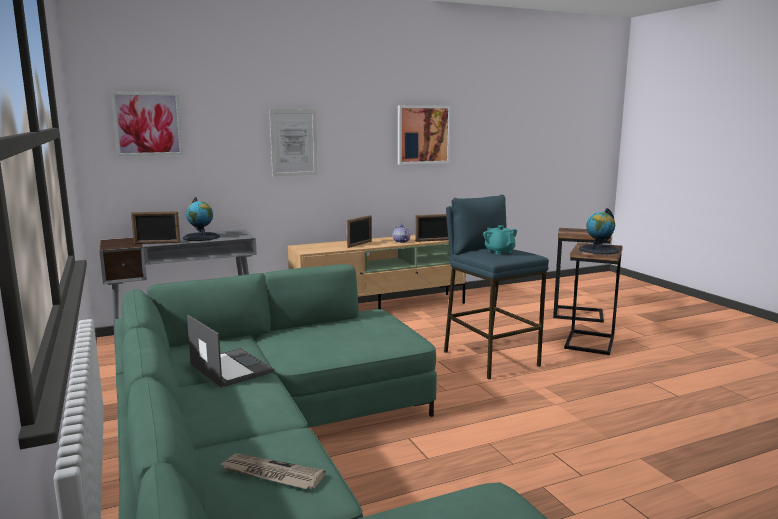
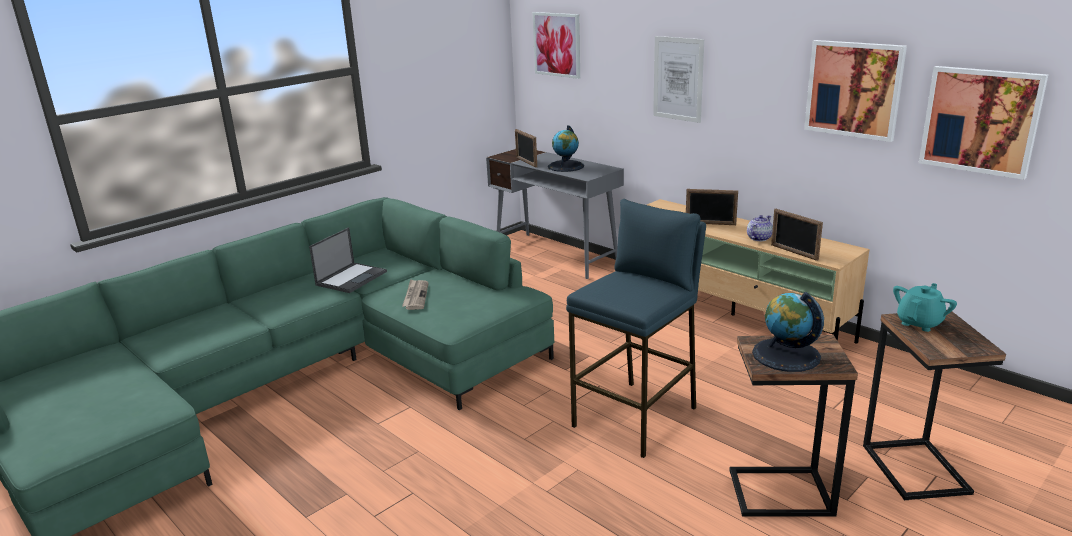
camera: 70 degrees right, 10 degrees up
newspaper [220,454,326,489] -> newspaper moved to [402,279,429,310]
turquoise teapot [483,225,517,254] -> turquoise teapot moved to [893,283,957,332]
none -> picture [919,66,1048,180]

